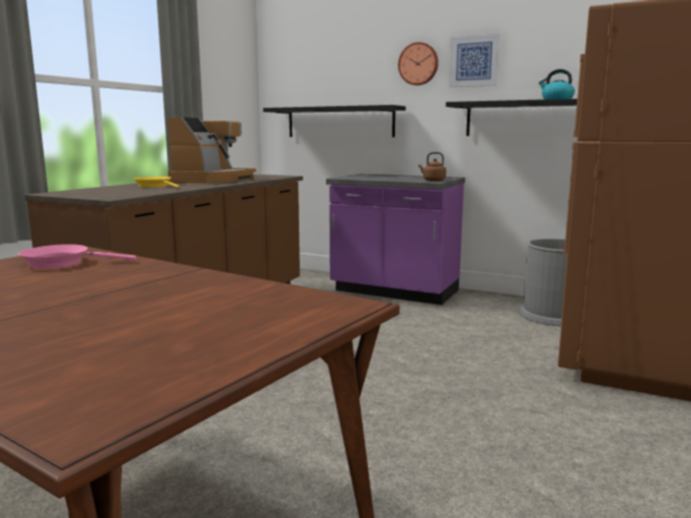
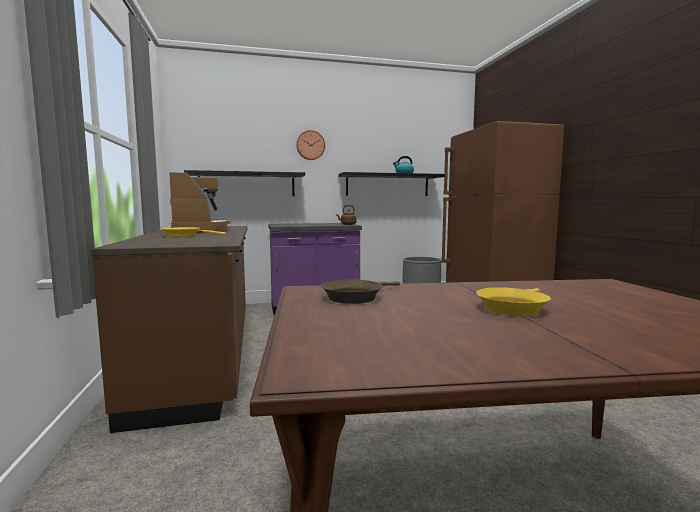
camera: 40 degrees left, 5 degrees down
pink frying pan [18,244,137,269] -> brown frying pan [321,279,400,304]
picture [449,34,500,87] -> none
none -> yellow frying pan [476,287,551,316]

